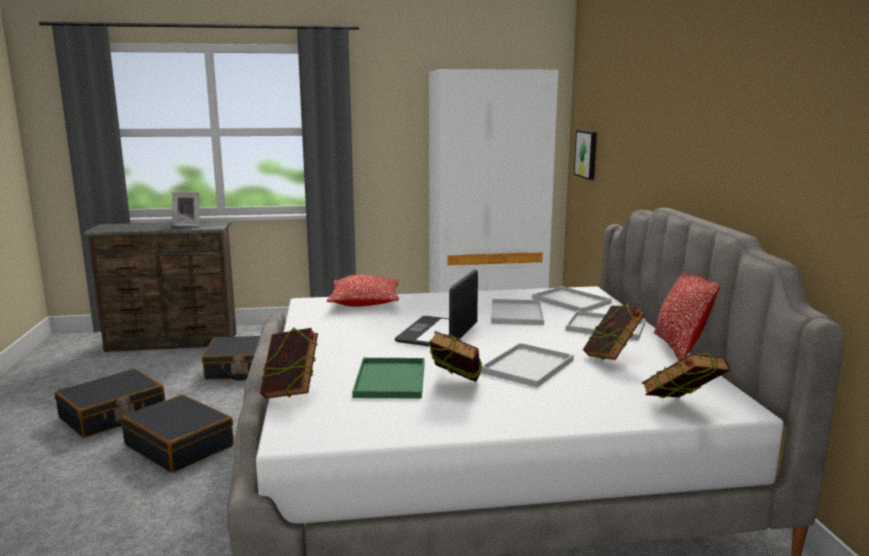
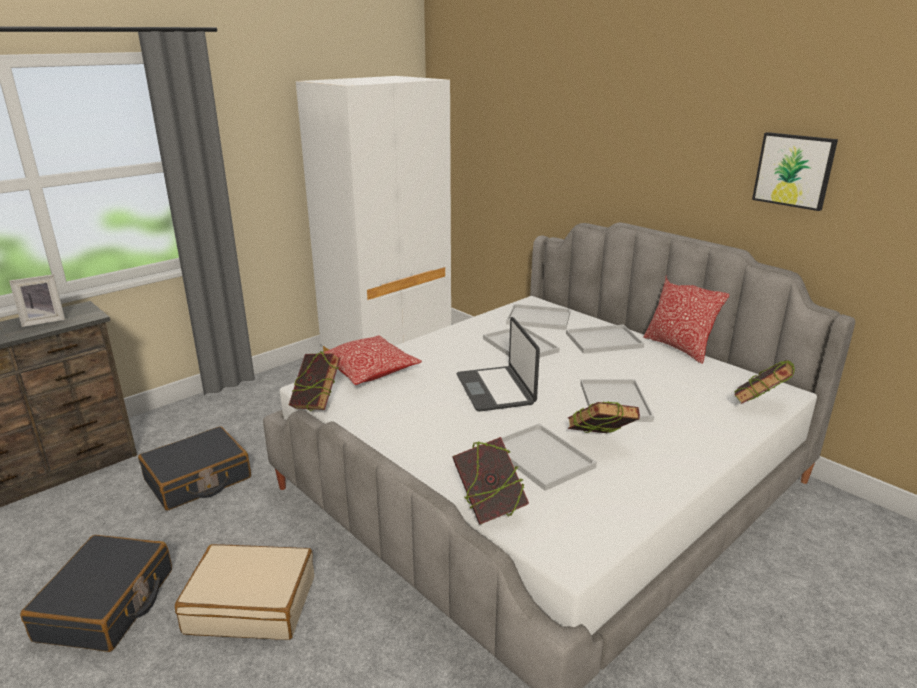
camera: 35 degrees left, 10 degrees up
black suitcase [121,395,234,473] -> beige suitcase [175,544,314,640]
green tray [352,358,425,399] -> white tray [502,423,597,491]
picture [574,130,597,180] -> picture moved to [752,132,838,211]
book [583,304,645,360] -> book moved to [289,351,340,411]

